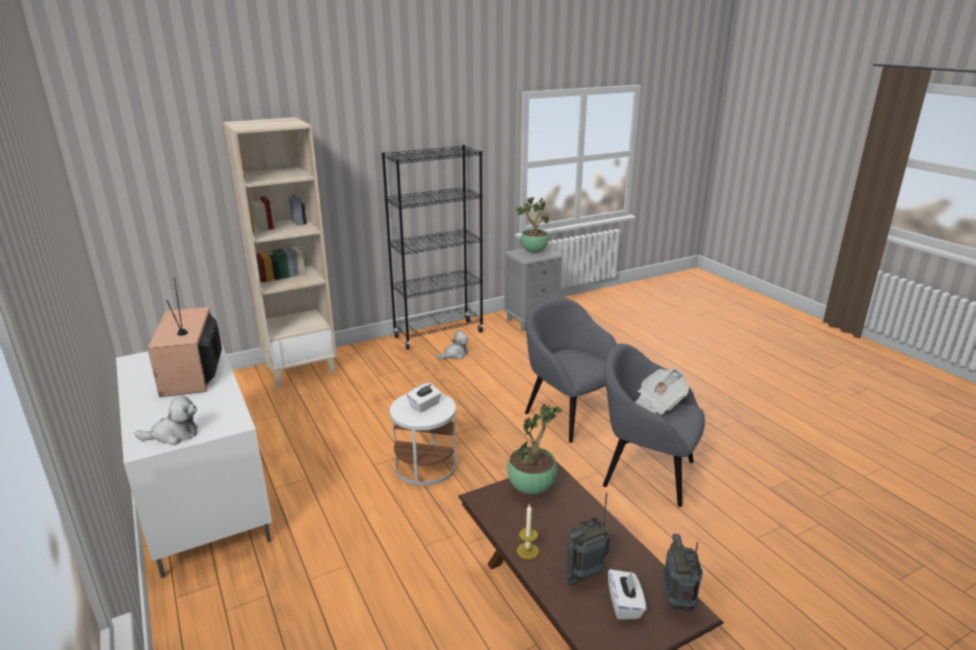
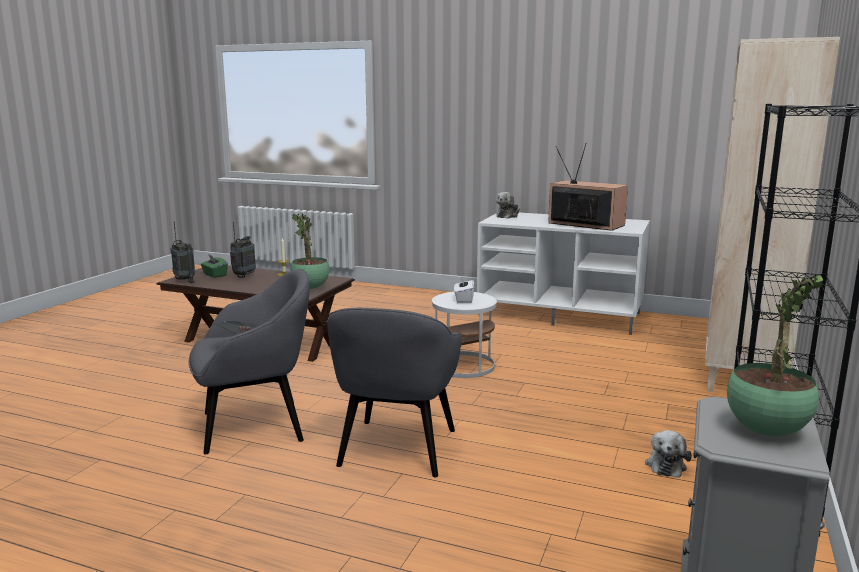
camera: 140 degrees right, 10 degrees down
grey armchair [525,297,617,443] -> grey armchair turned 90 degrees clockwise [327,308,462,477]
white tissue box [608,569,646,620] -> green tissue box [201,254,228,278]

